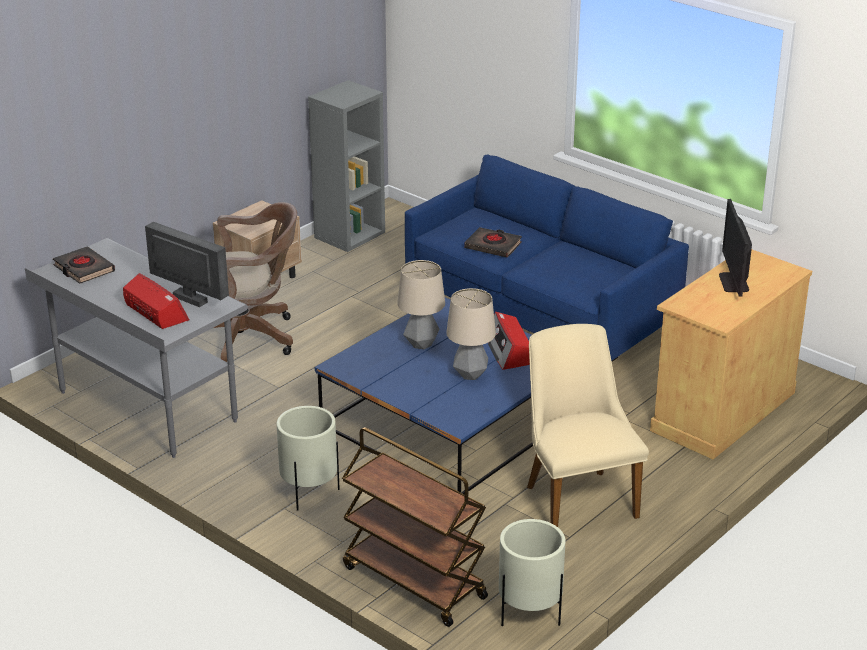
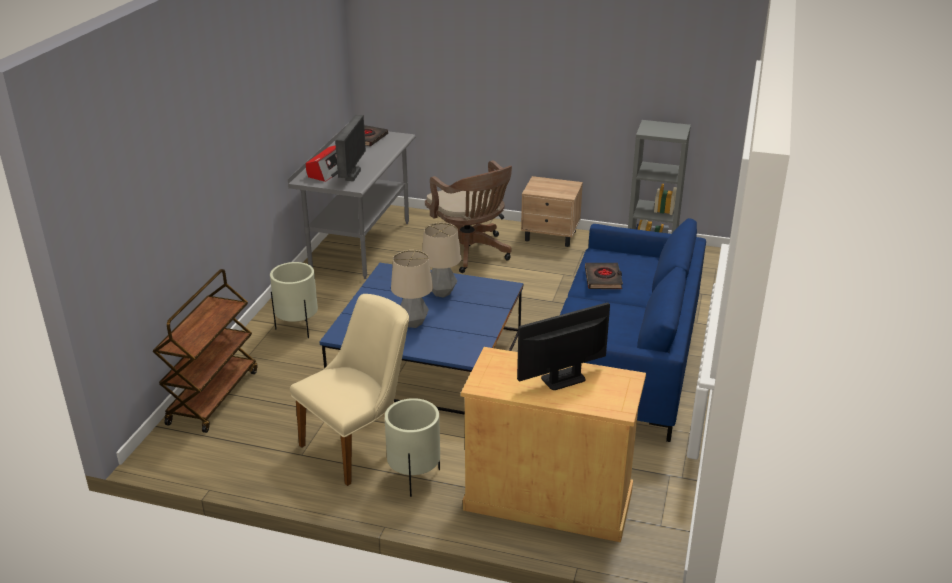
camera: 65 degrees right, 0 degrees up
radio [488,312,530,370] -> none
beige planter [499,519,566,626] -> beige planter moved to [384,398,440,497]

